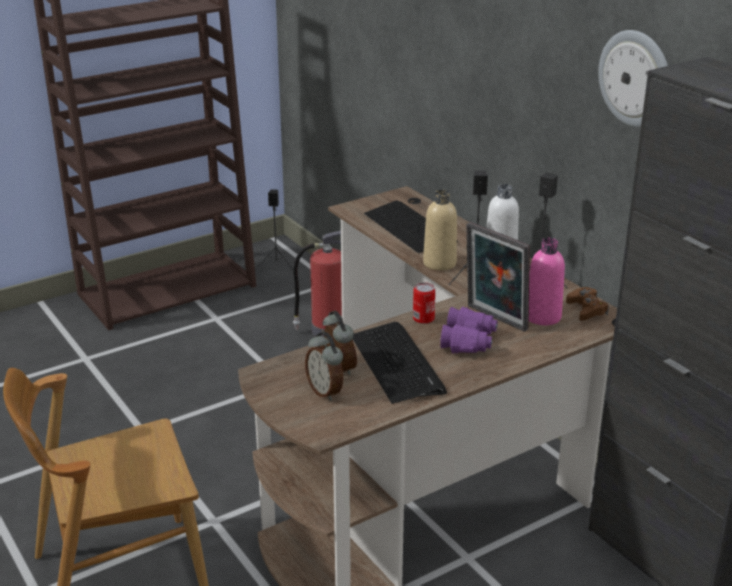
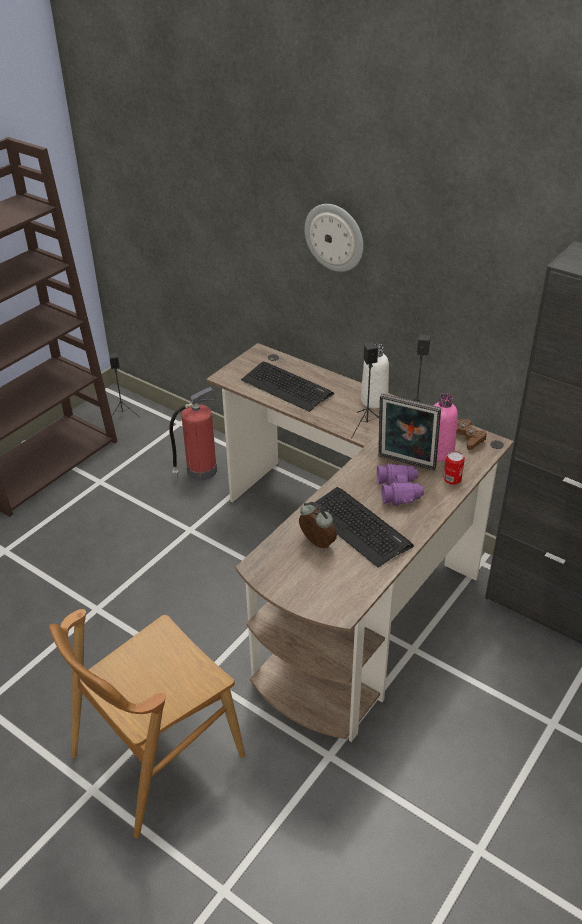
camera: 20 degrees left, 10 degrees up
alarm clock [305,332,343,401] -> none
can [413,283,436,324] -> can moved to [443,451,465,485]
beige bottle [423,190,457,271] -> none
wall clock [598,30,668,127] -> wall clock moved to [304,204,364,272]

